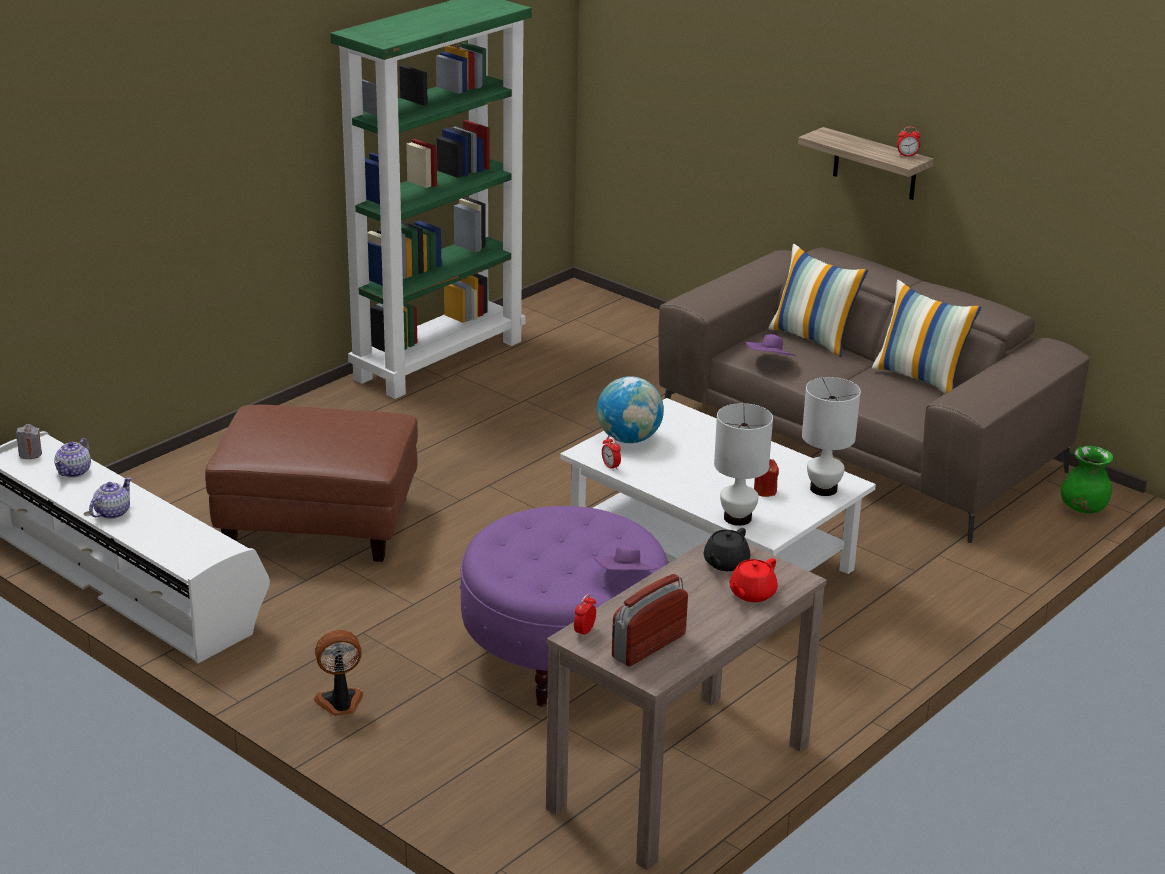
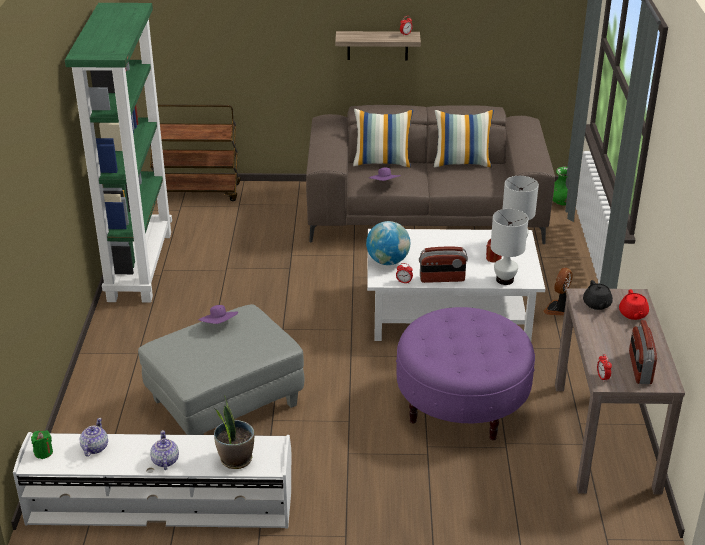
camera: 40 degrees left, 5 degrees up
grey candle [16,424,42,459] -> green candle [31,431,53,459]
teapot [54,438,91,478] -> teapot turned 150 degrees counterclockwise [80,418,108,457]
brown ottoman [205,405,418,562] -> grey ottoman [138,304,304,435]
fan [314,630,363,716] -> fan moved to [543,268,573,315]
purple hat [594,545,658,570] -> purple hat moved to [198,305,238,324]
none -> brown cart [150,104,240,201]
none -> potted plant [214,395,254,469]
none -> radio [419,247,468,283]

